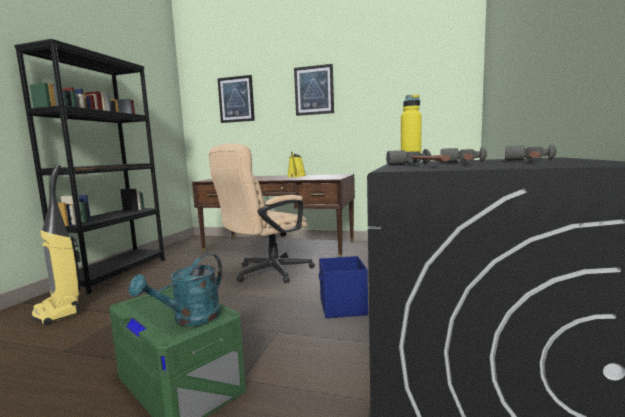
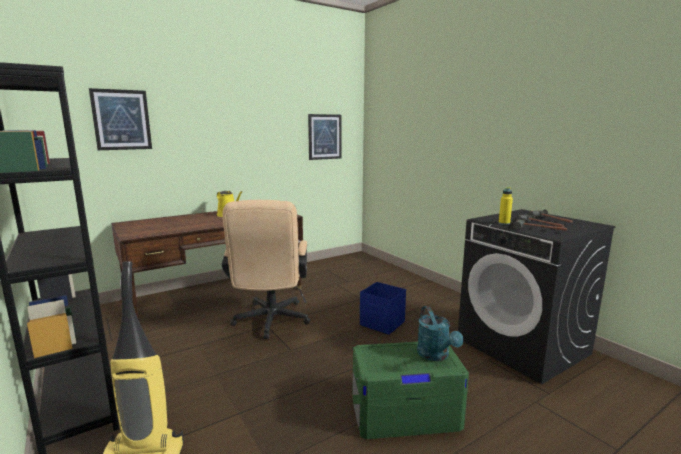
camera: 50 degrees left, 5 degrees up
picture [294,64,334,116] -> picture moved to [308,114,341,160]

